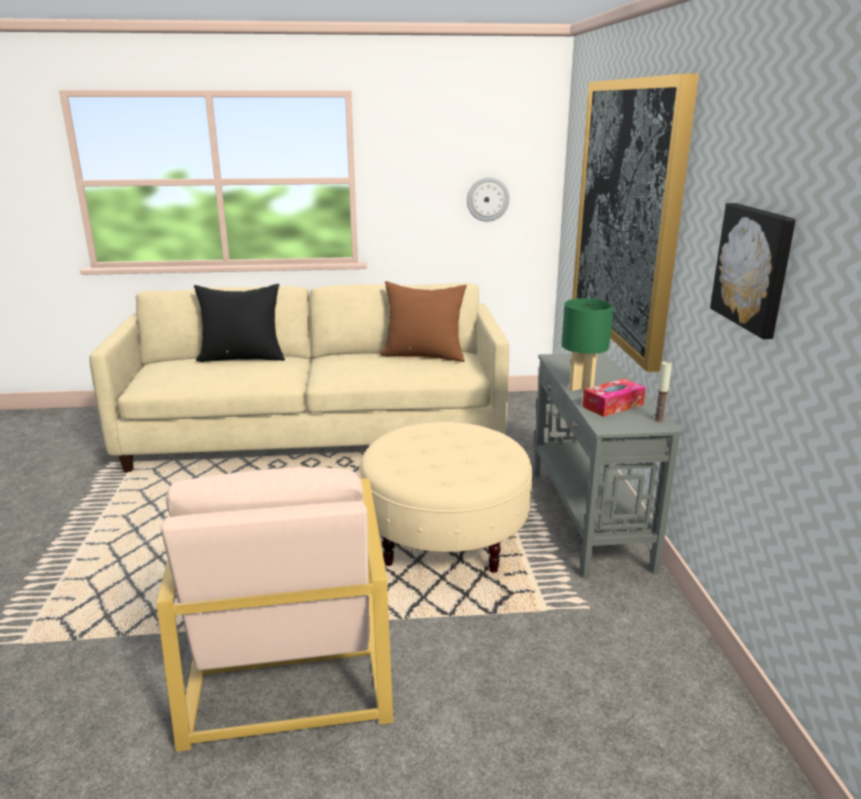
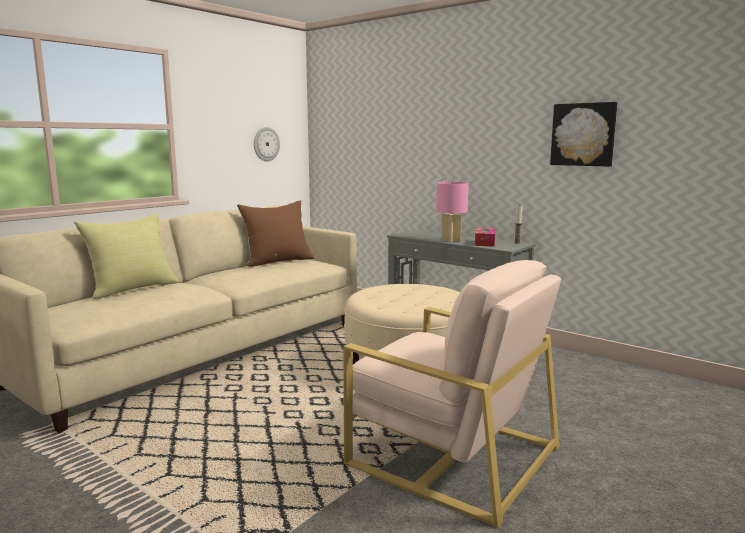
camera: 45 degrees left, 10 degrees down
black pillow [194,284,285,362] -> yellow pillow [74,213,179,299]
green table lamp [561,298,613,391] -> pink table lamp [436,182,469,243]
picture [572,74,699,372] -> none

